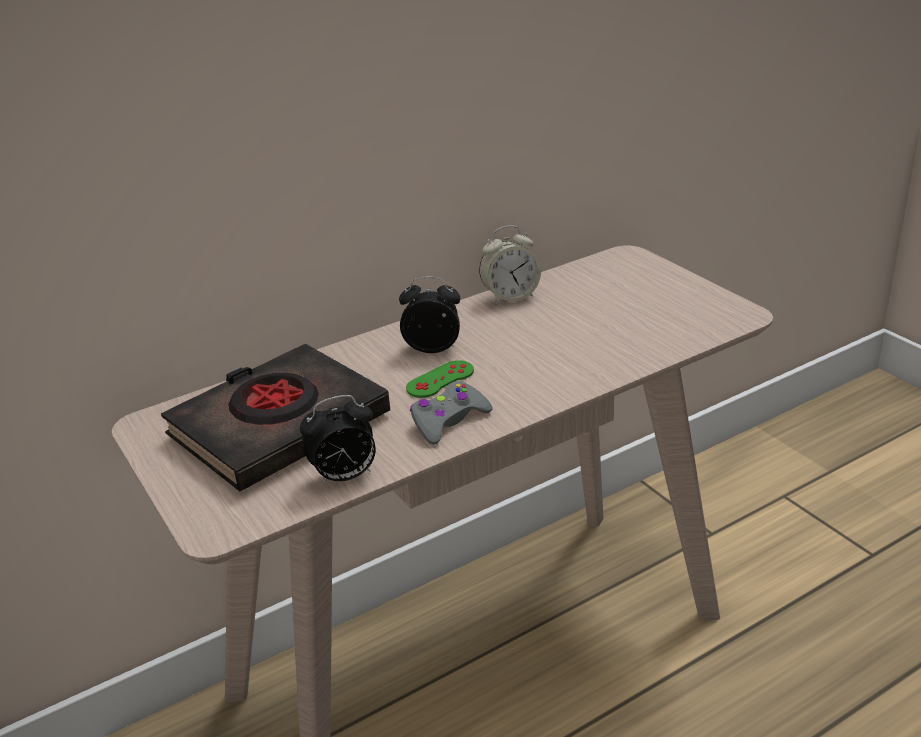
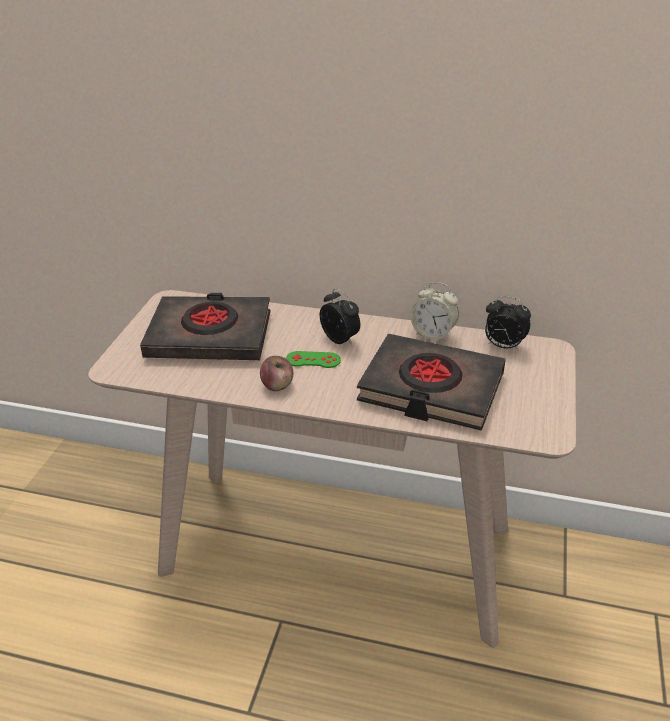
camera: 45 degrees right, 5 degrees up
alarm clock [300,395,376,485] -> alarm clock moved to [485,296,531,351]
grey game controller [410,381,492,444] -> apple [260,356,294,391]
none -> black book [357,334,506,431]

